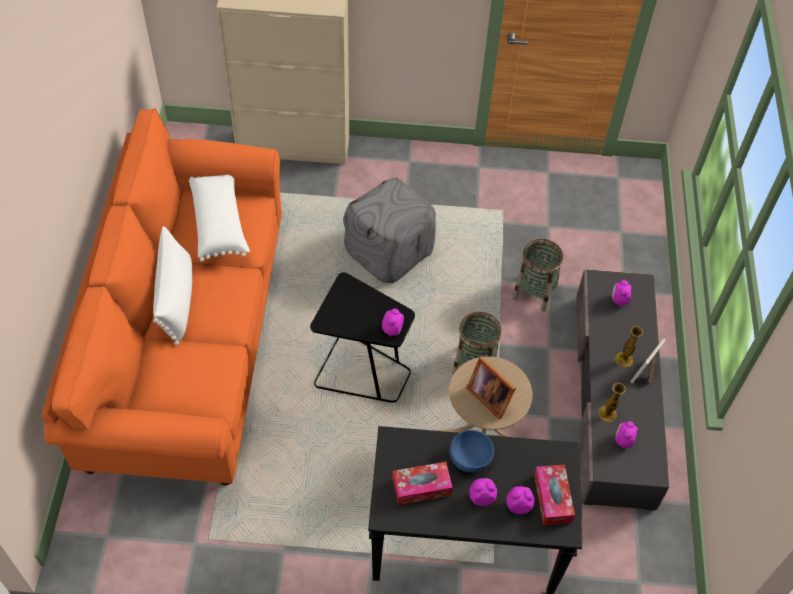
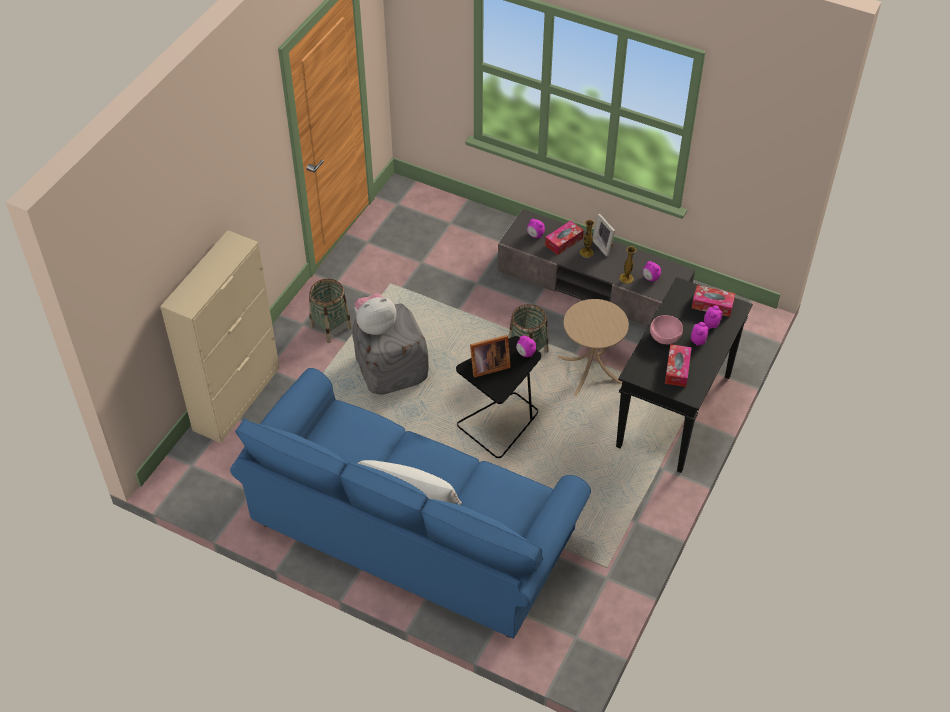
camera: 65 degrees left, 5 degrees down
orange sofa [42,108,282,486] -> blue sofa [230,368,591,639]
white pillow [189,175,250,262] -> none
blue bowl [450,430,494,473] -> pink bowl [650,315,683,344]
picture frame [466,356,516,420] -> picture frame moved to [469,335,511,378]
basket [512,239,563,312] -> basket moved to [309,279,352,343]
none -> plush toy [354,293,396,335]
none -> tissue box [545,221,584,255]

